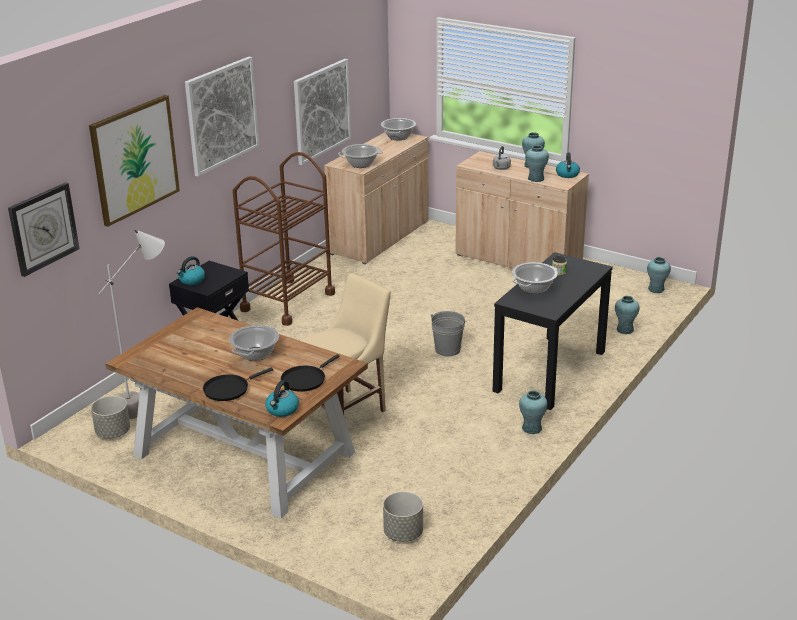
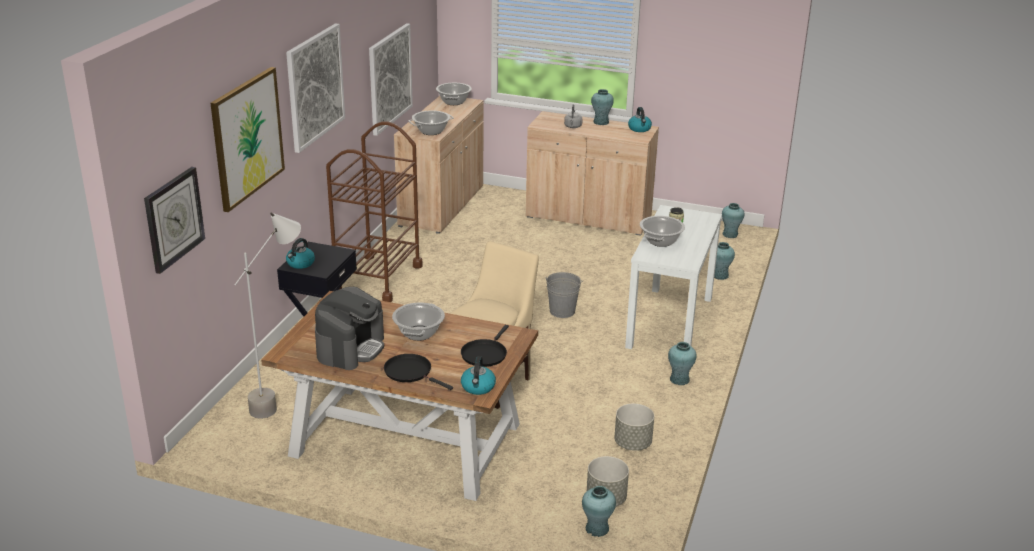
camera: 15 degrees left, 0 degrees up
grey planter [91,396,130,439] -> grey planter moved to [614,404,654,451]
black frying pan [203,368,273,401] -> black frying pan turned 90 degrees clockwise [384,354,453,390]
black console table [493,252,613,410] -> white console table [625,205,722,349]
turquoise vase [525,145,549,182] -> turquoise vase moved to [582,486,616,537]
none -> coffee machine [315,287,384,370]

